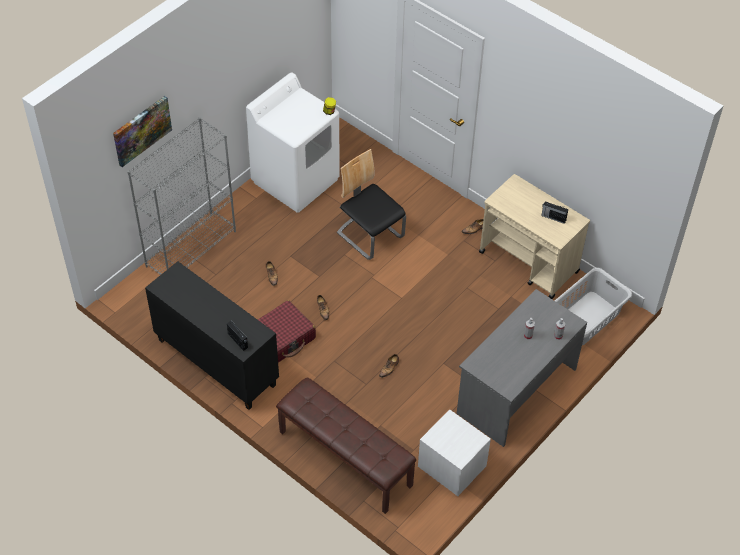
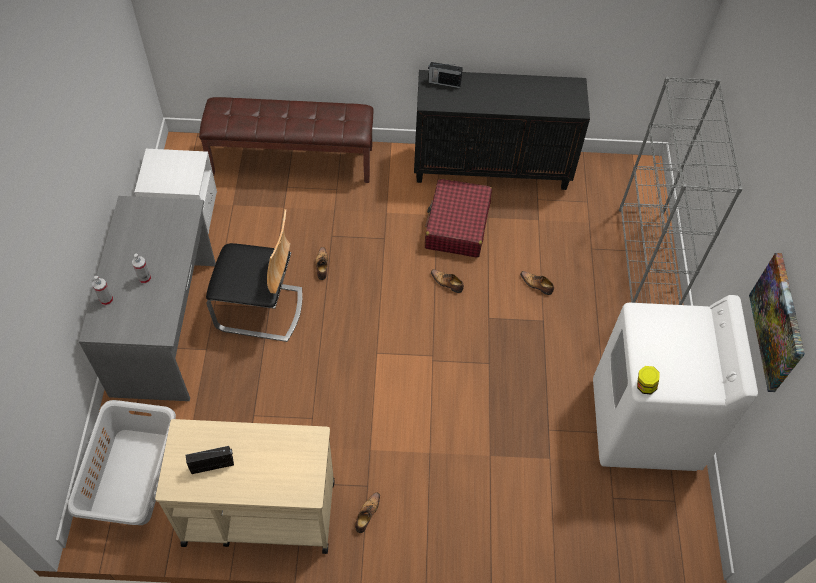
camera: 140 degrees right, 5 degrees up
picture [113,96,172,167] -> picture moved to [749,253,805,392]
chair [337,149,406,260] -> chair moved to [206,209,302,342]

